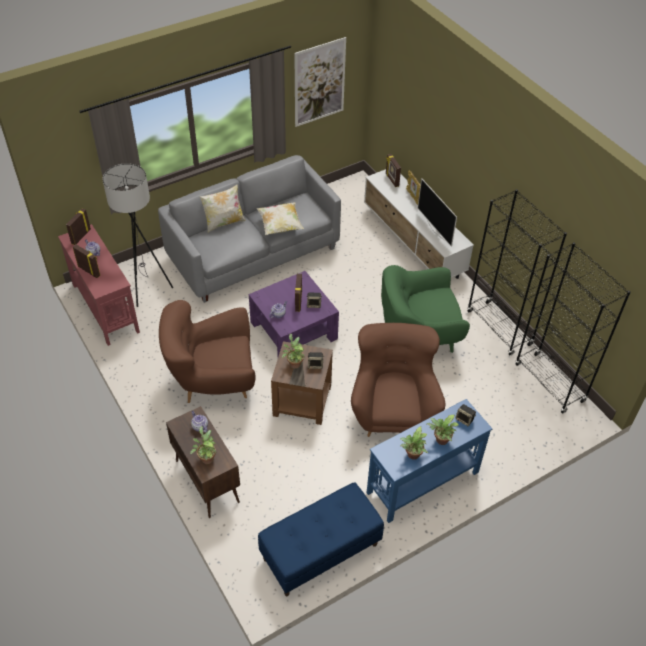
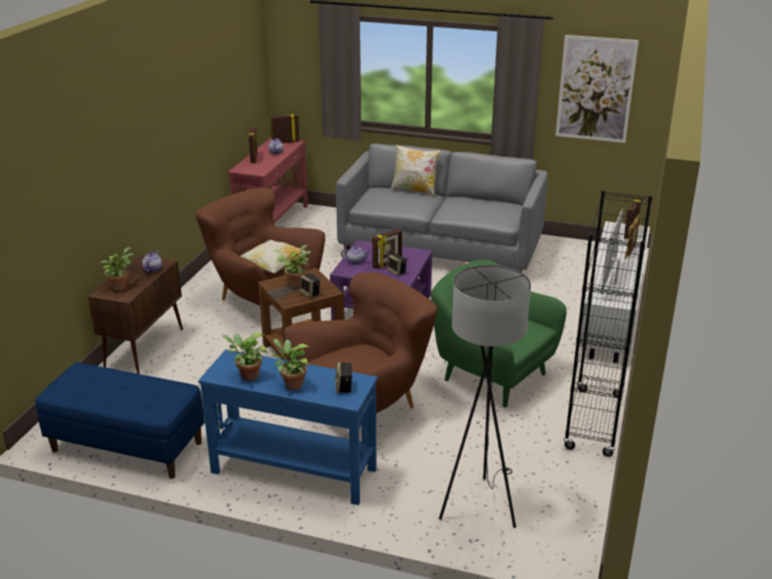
camera: 50 degrees right, 20 degrees down
grey floor lamp [103,163,173,307] -> grey floor lamp moved to [439,265,531,528]
pillow [257,202,304,235] -> pillow moved to [241,240,309,273]
black bookcase [515,242,631,414] -> none

